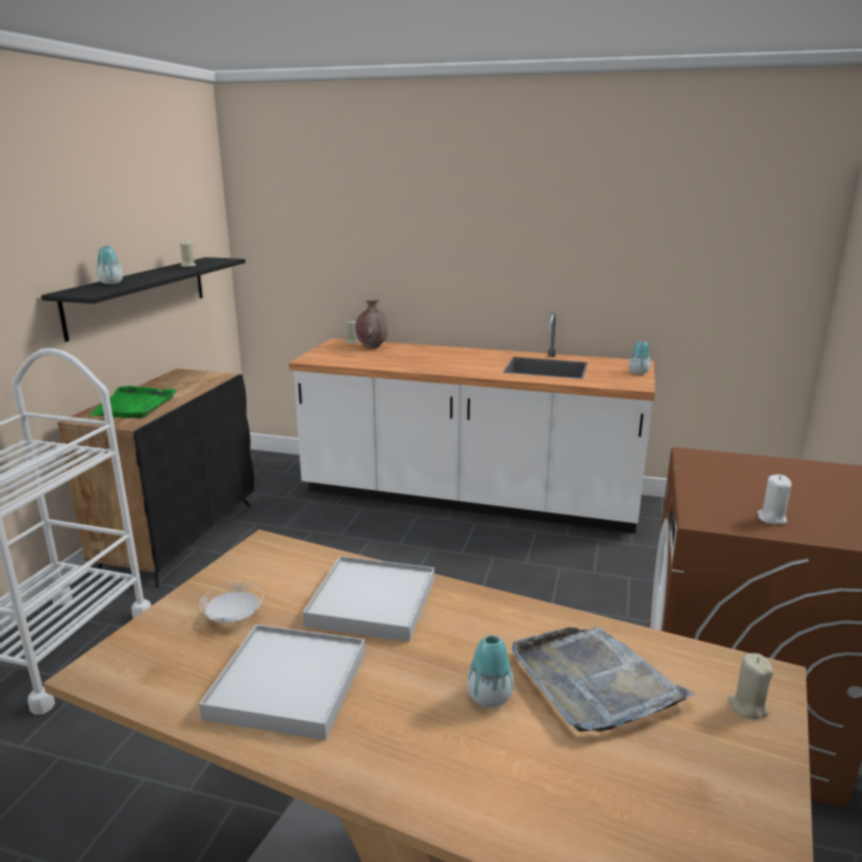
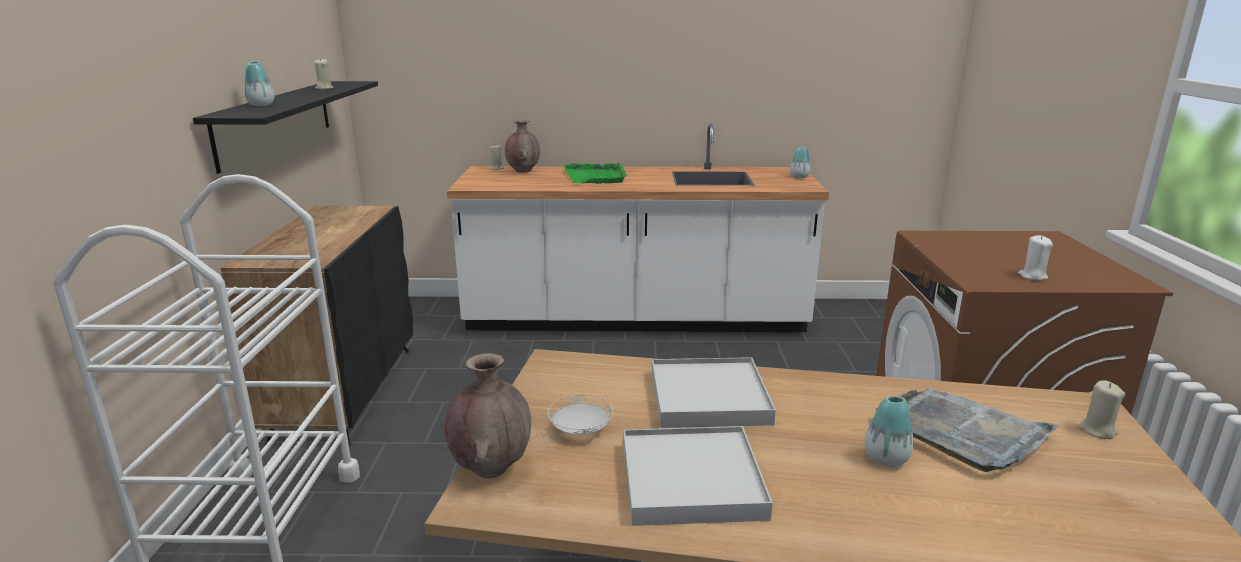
camera: 15 degrees left, 0 degrees up
green tray [89,386,177,418] -> green tray moved to [564,163,627,184]
none -> brown vase [444,353,531,478]

